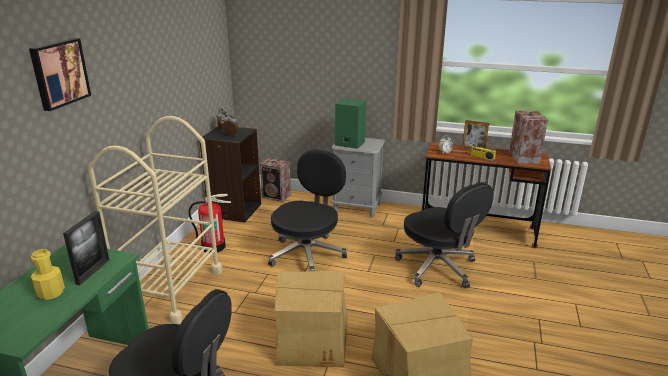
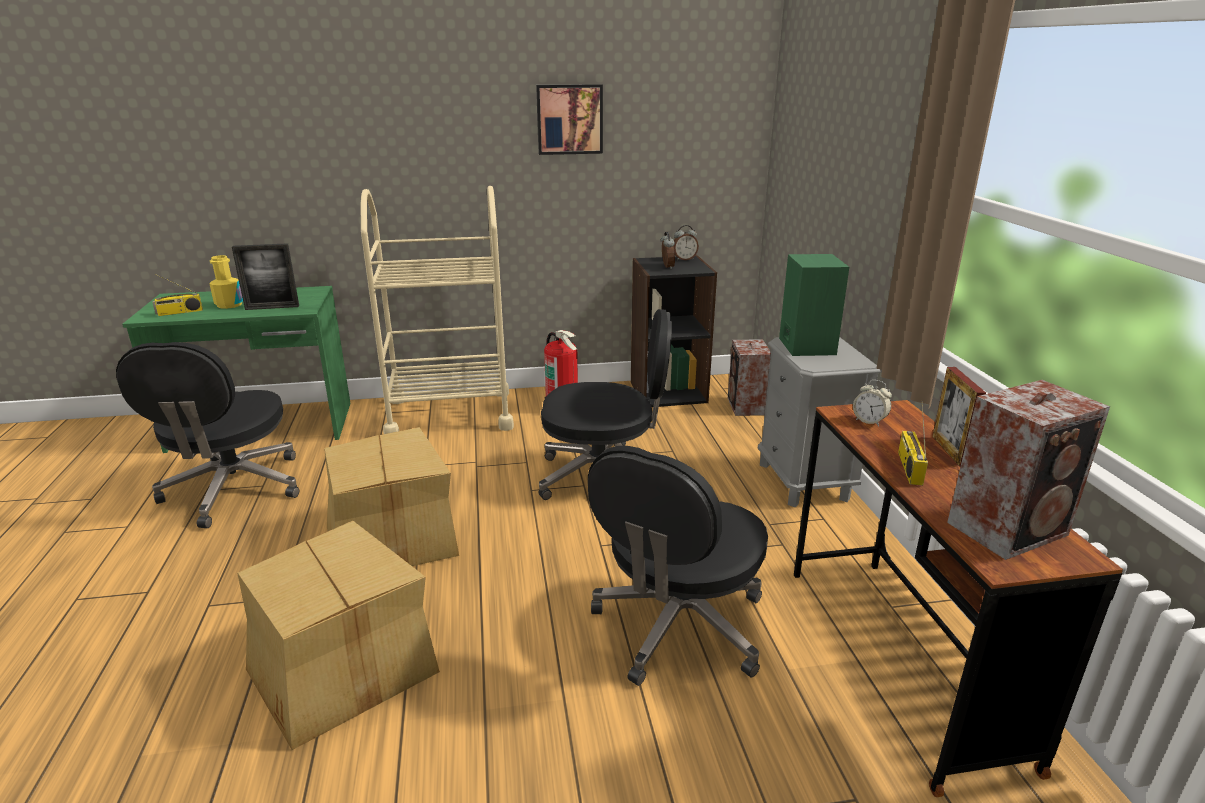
camera: 65 degrees right, 0 degrees up
picture [29,38,91,111] -> picture moved to [536,84,603,155]
none -> radio [152,275,203,316]

